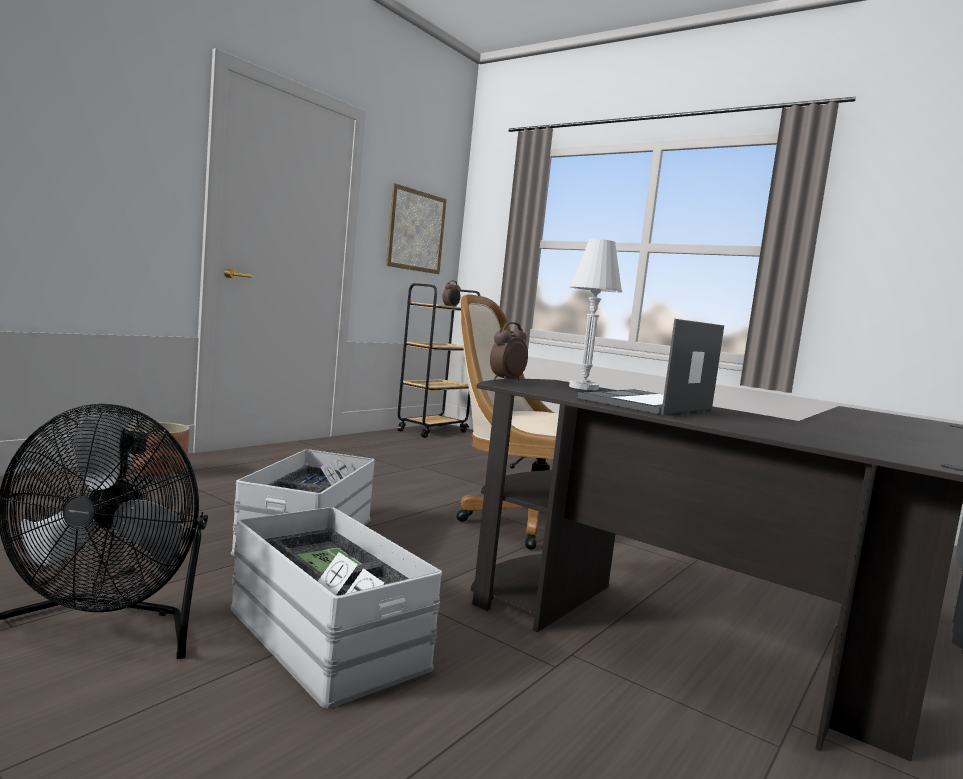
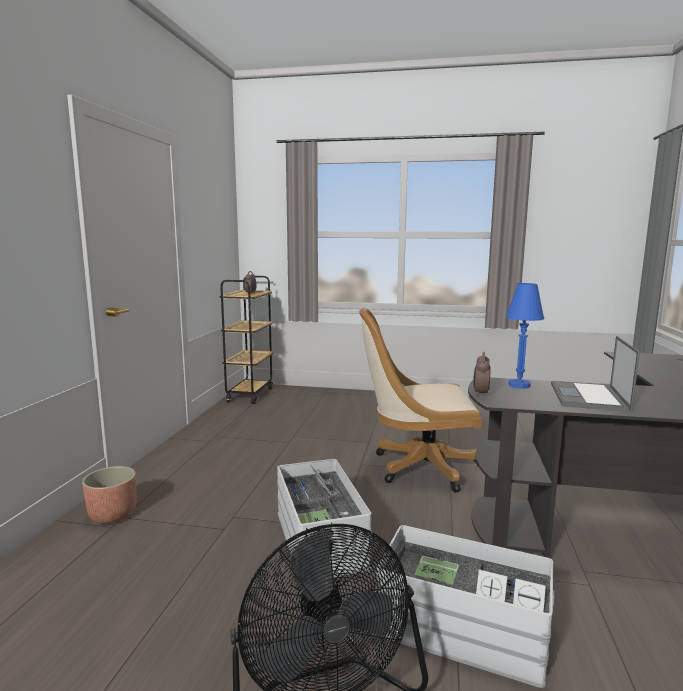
camera: 25 degrees left, 5 degrees up
picture [386,183,447,274] -> none
white table lamp [569,239,622,390] -> blue table lamp [506,283,544,388]

